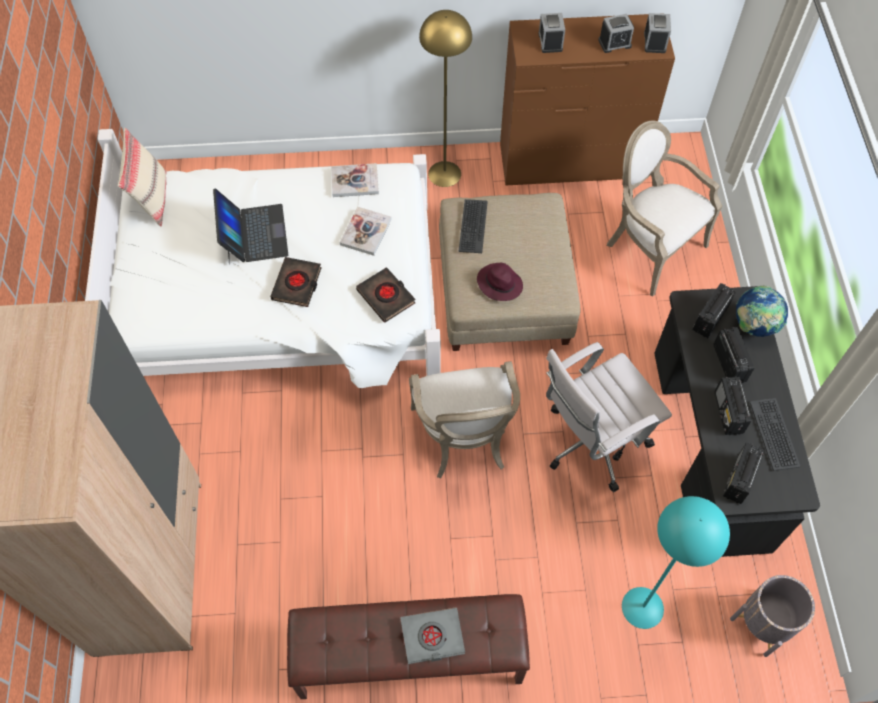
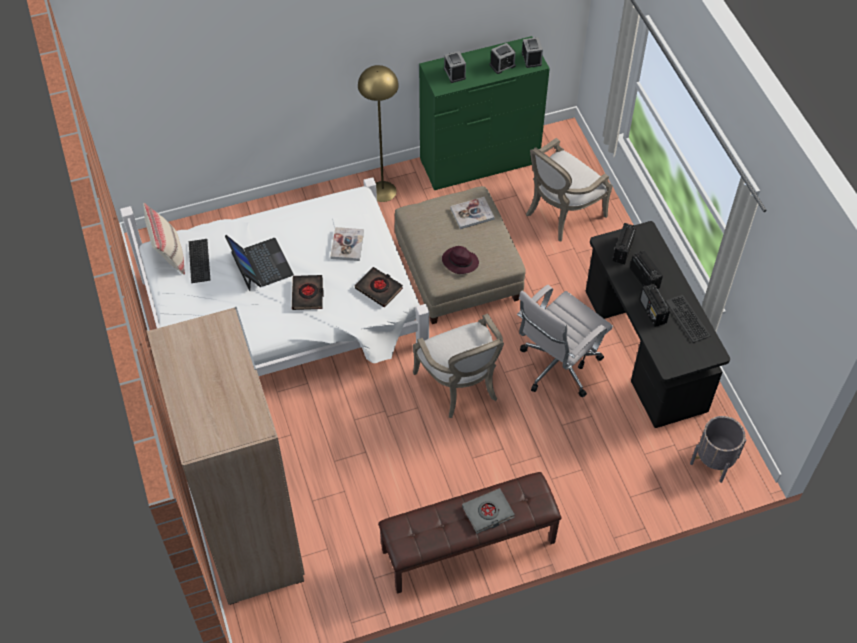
camera: 15 degrees left, 5 degrees down
book [331,163,379,197] -> book moved to [450,197,495,229]
keyboard [458,199,488,253] -> keyboard moved to [189,239,210,283]
brown dresser [500,13,675,186] -> green dresser [419,36,550,190]
armchair [607,121,722,297] -> armchair turned 75 degrees counterclockwise [526,138,613,242]
turquoise floor lamp [622,496,730,629] -> none
radio [723,442,765,504] -> none
globe [736,285,788,337] -> none

